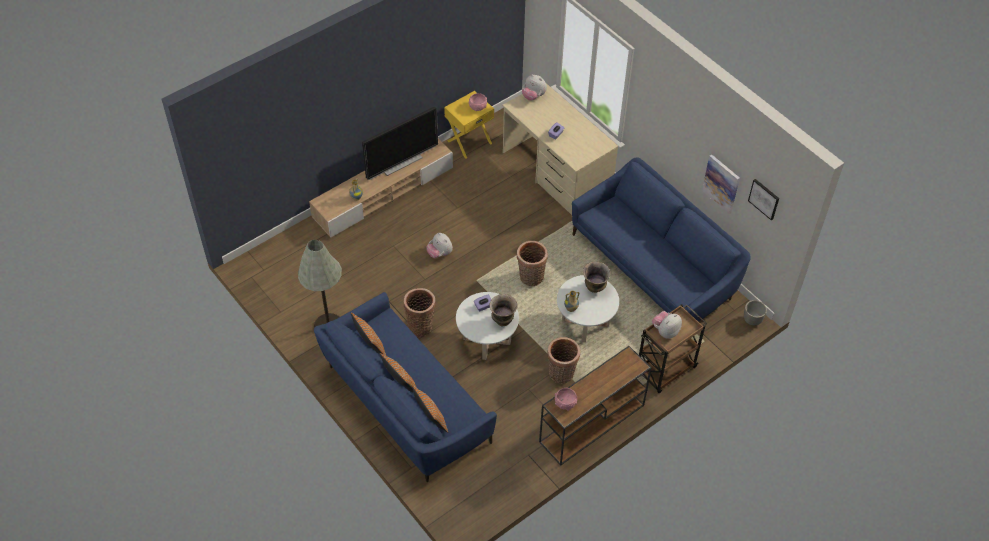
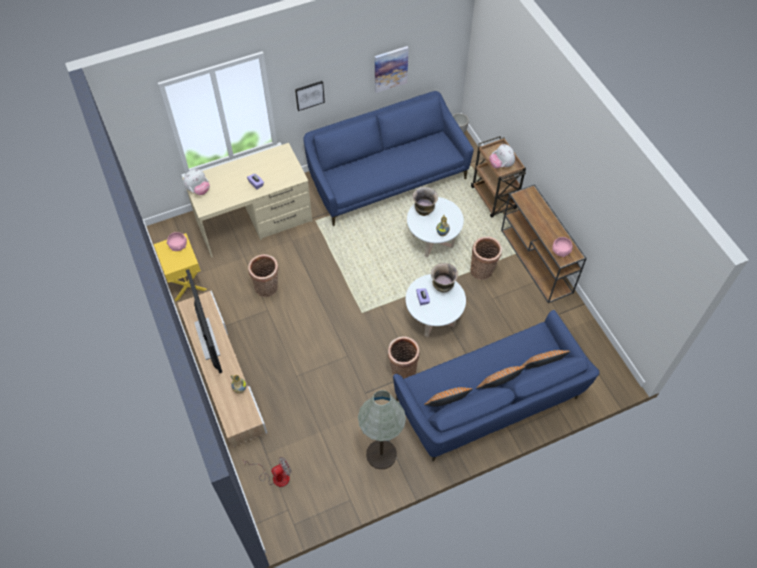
camera: 75 degrees left, 5 degrees up
plush toy [426,233,453,258] -> none
basket [517,241,548,286] -> basket moved to [248,254,279,297]
picture [748,179,779,220] -> picture moved to [295,81,325,111]
none -> fan [243,457,291,487]

